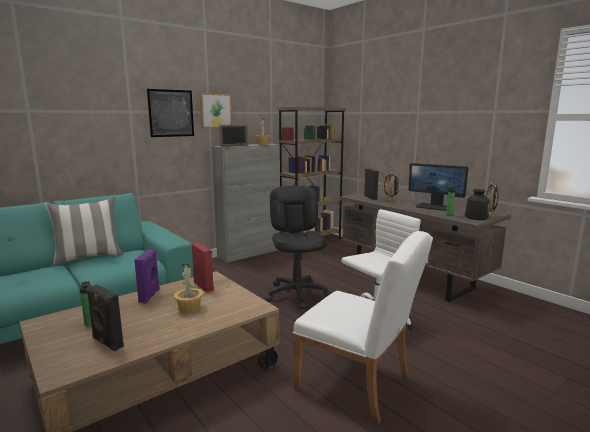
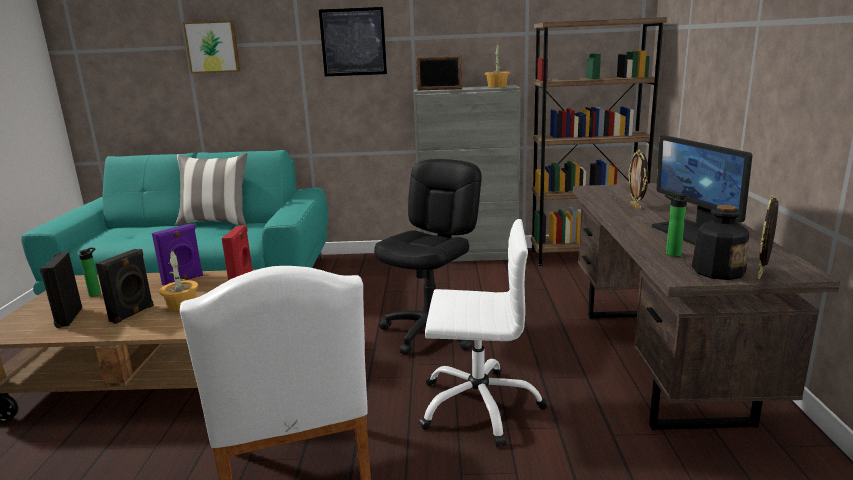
camera: 40 degrees right, 5 degrees up
picture [199,93,232,128] -> picture moved to [183,20,240,73]
black speaker [364,168,379,200] -> black speaker moved to [96,249,154,324]

